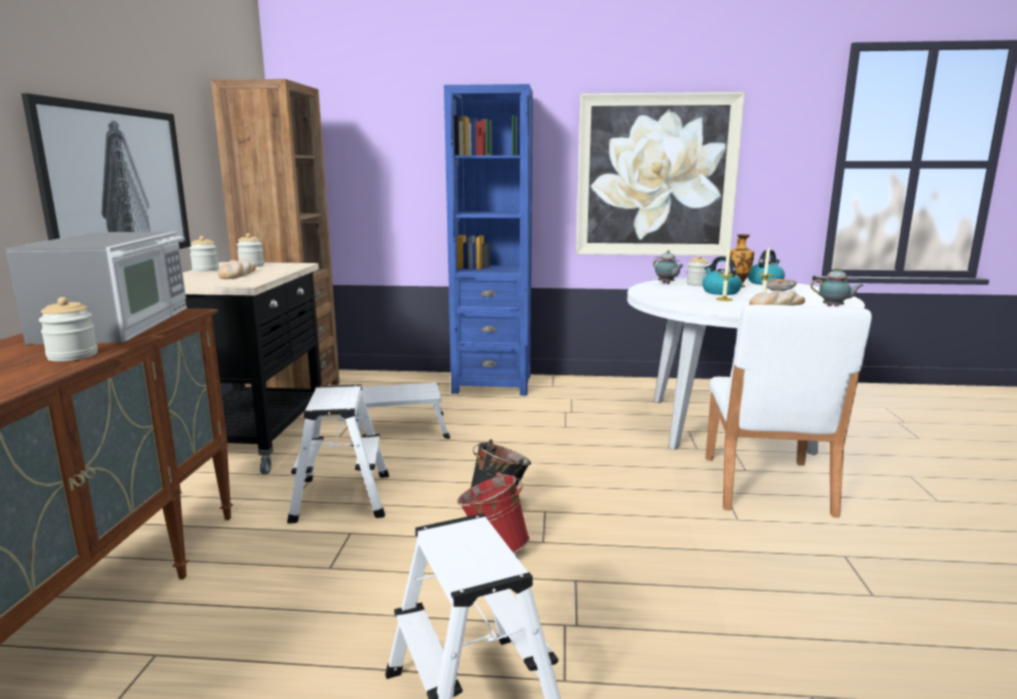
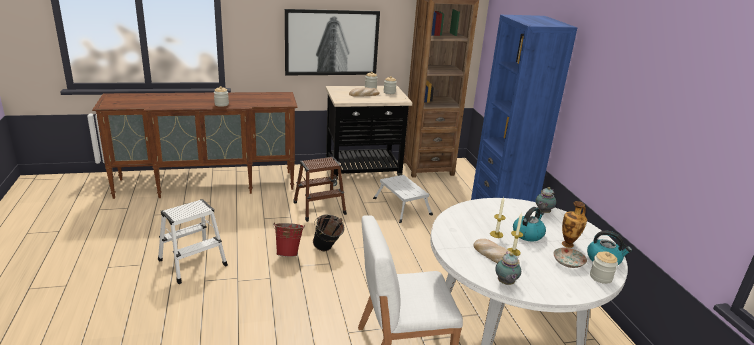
camera: 70 degrees right, 10 degrees up
microwave [6,232,187,345] -> none
white step ladder [287,384,389,524] -> brown step ladder [293,157,347,222]
picture [576,92,745,256] -> none
jar [686,255,710,286] -> jar moved to [590,251,618,284]

